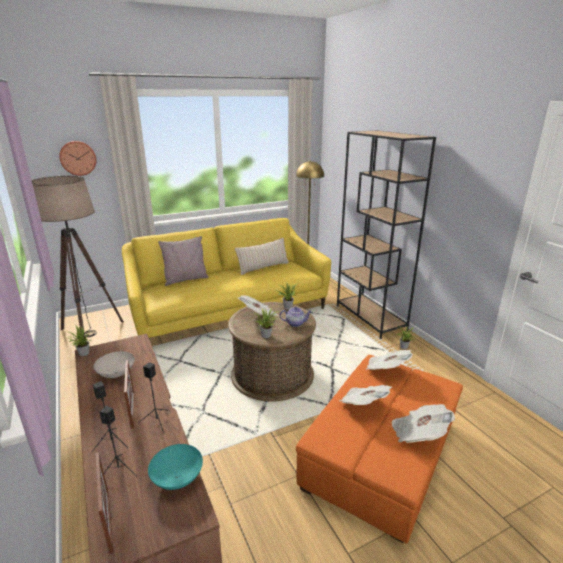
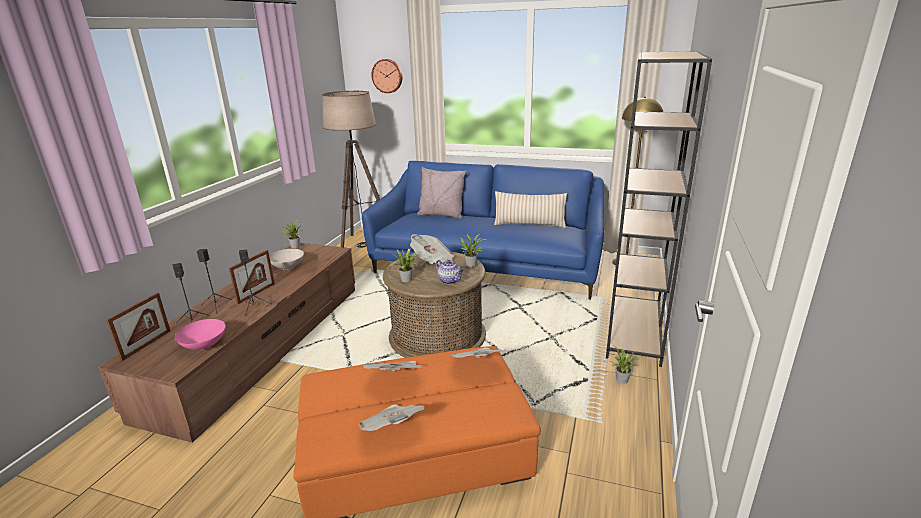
camera: 45 degrees right, 0 degrees up
yellow sofa [122,218,331,339] -> blue sofa [362,161,604,300]
turquoise bowl [148,444,203,490] -> pink bowl [174,319,226,350]

